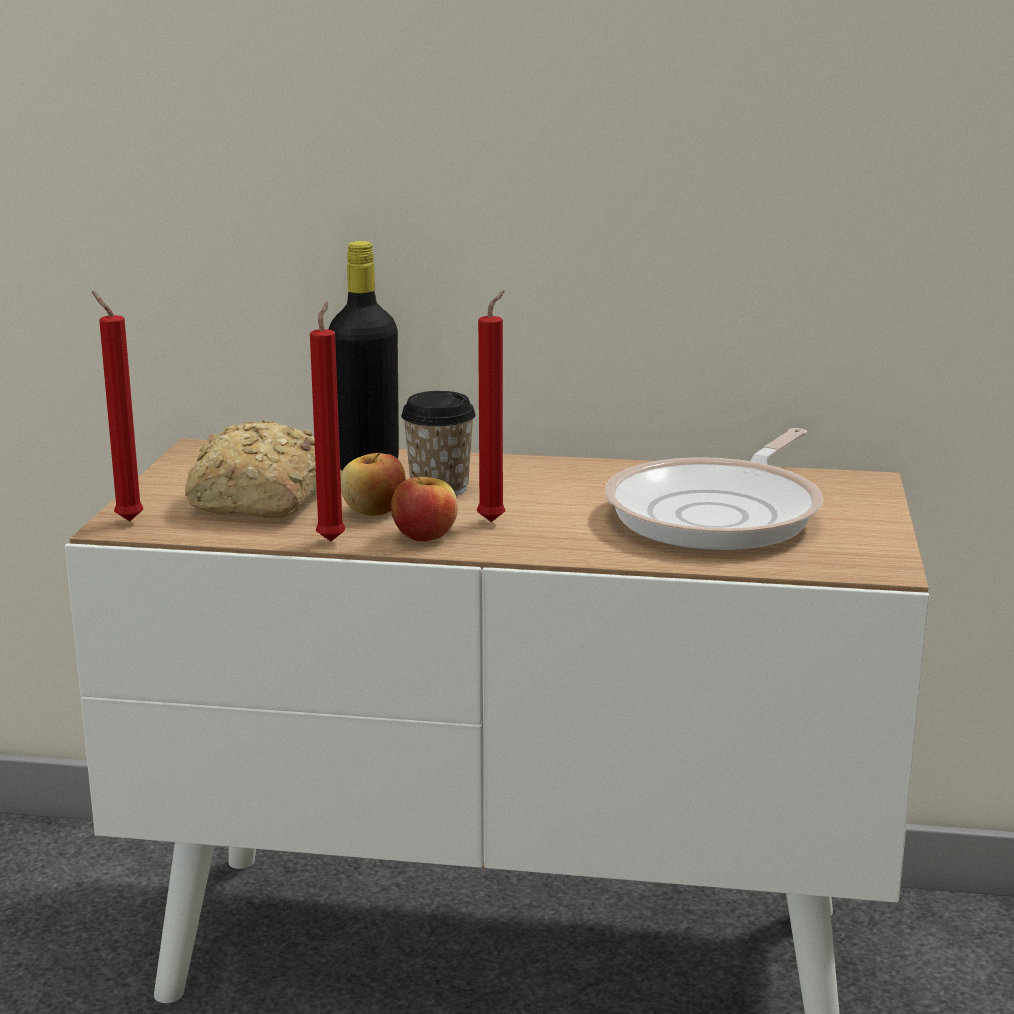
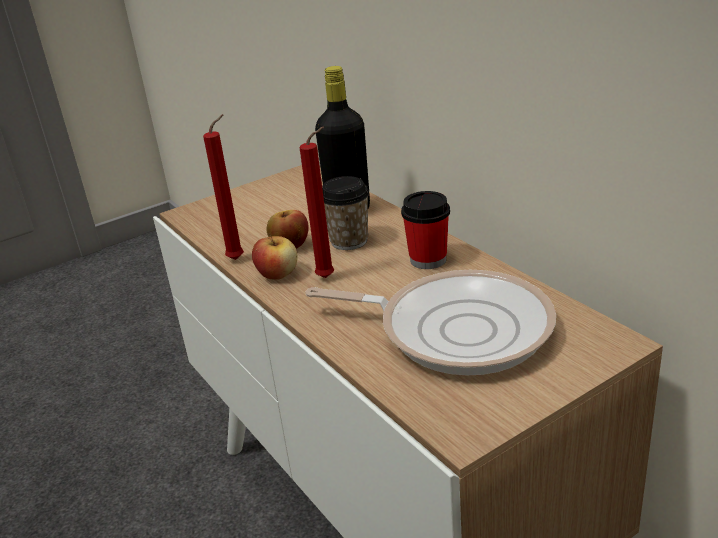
camera: 50 degrees right, 10 degrees up
red candle [92,291,143,521] -> none
bread [185,420,317,518] -> none
frying pan [605,428,823,550] -> frying pan turned 150 degrees counterclockwise [305,270,556,375]
none -> cup [401,191,450,269]

